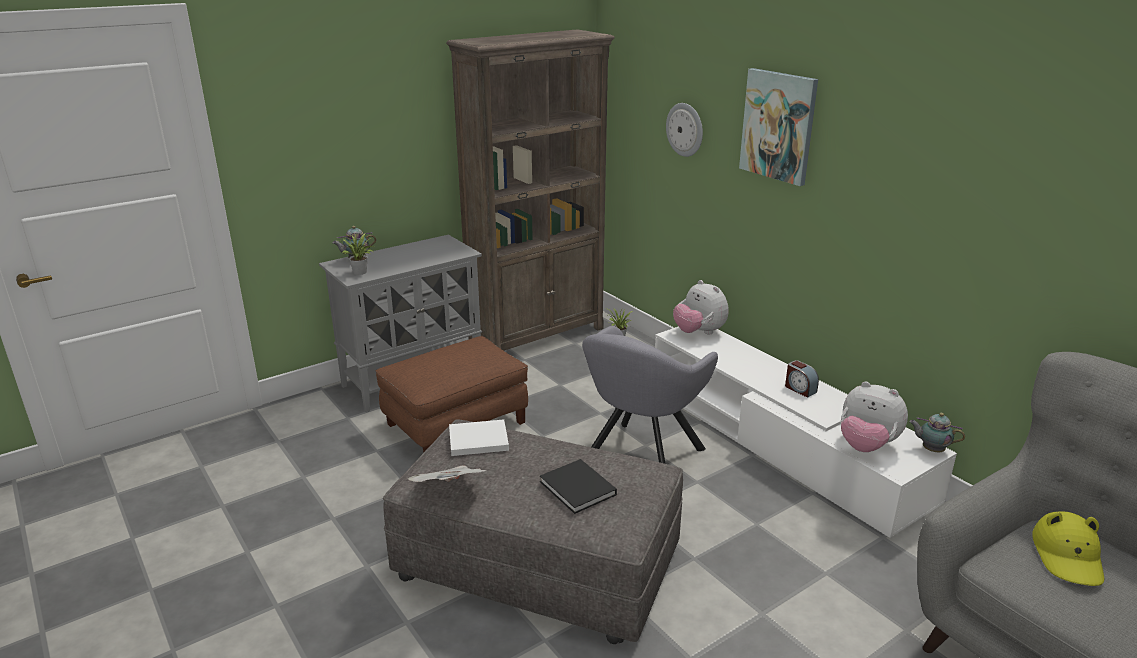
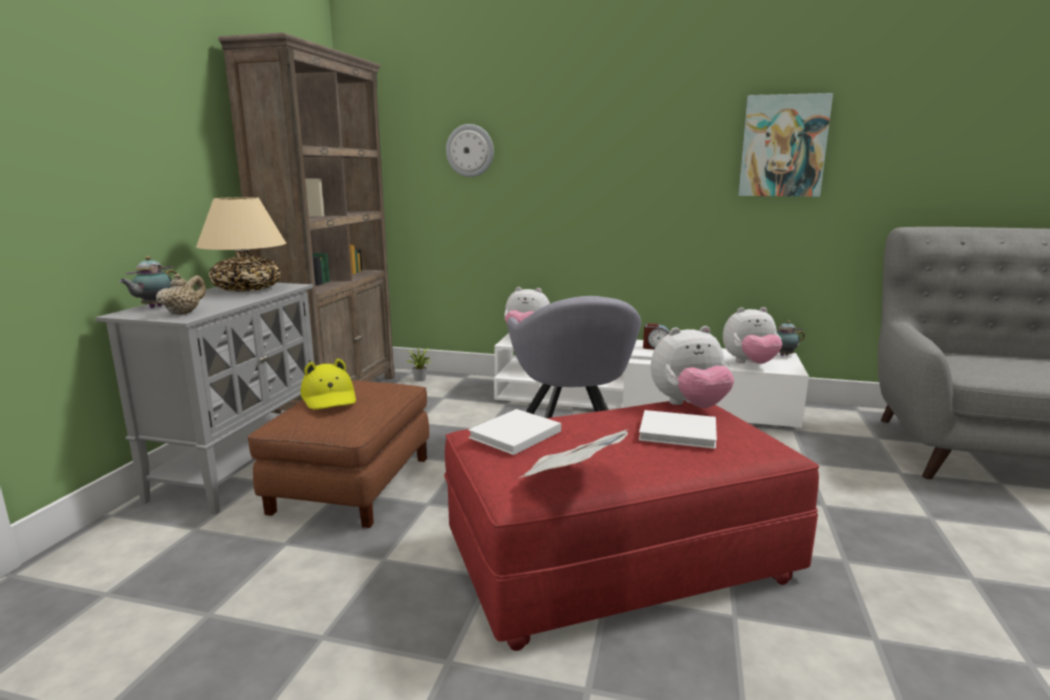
camera: 40 degrees left, 10 degrees down
potted plant [337,234,374,275] -> beige teapot [156,274,206,315]
grey ottoman [383,419,683,644] -> red ottoman [444,401,819,651]
black book [540,459,617,514] -> white book [639,410,717,449]
picture [739,68,818,186] -> picture moved to [738,93,833,197]
yellow hat [1032,511,1104,586] -> yellow hat moved to [301,358,356,410]
none -> beige table lamp [196,197,286,292]
none -> plush toy [651,326,734,408]

